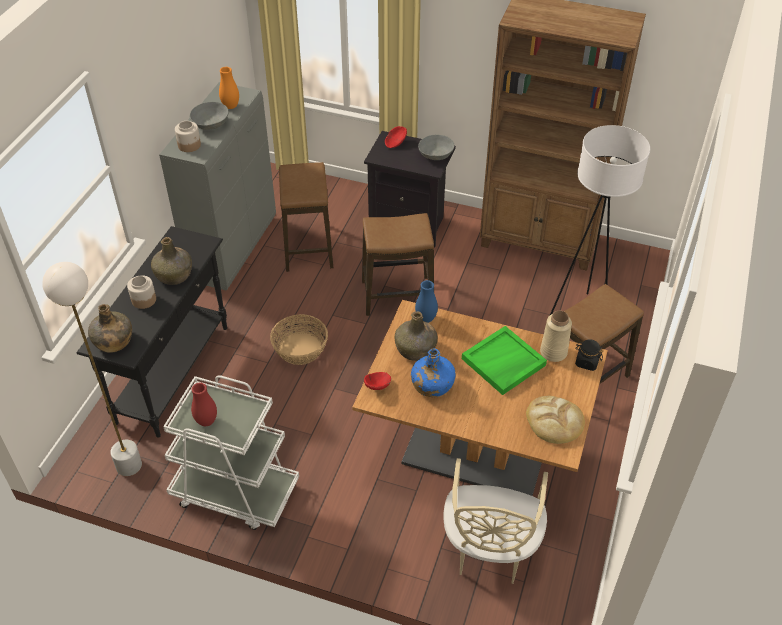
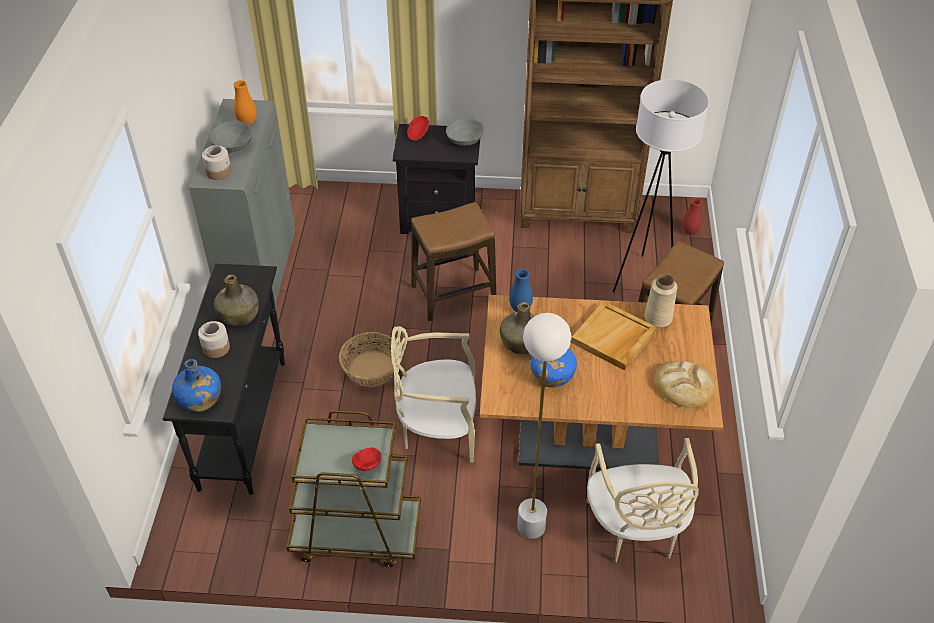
camera: 15 degrees left, 0 degrees up
white floor lamp [42,262,142,476] -> white floor lamp moved to [517,313,571,539]
green bottle [88,304,132,353] -> blue bottle [172,359,221,412]
white cart [163,375,299,530] -> brown cart [286,410,421,567]
red vase [191,383,217,426] -> red vase moved to [682,198,702,235]
stool [279,162,333,272] -> none
red bowl [364,372,391,390] -> red bowl moved to [352,447,382,471]
green tray [462,326,547,395] -> beige tray [571,301,657,371]
black jar [575,339,603,371] -> none
none -> beige chair [391,326,476,463]

